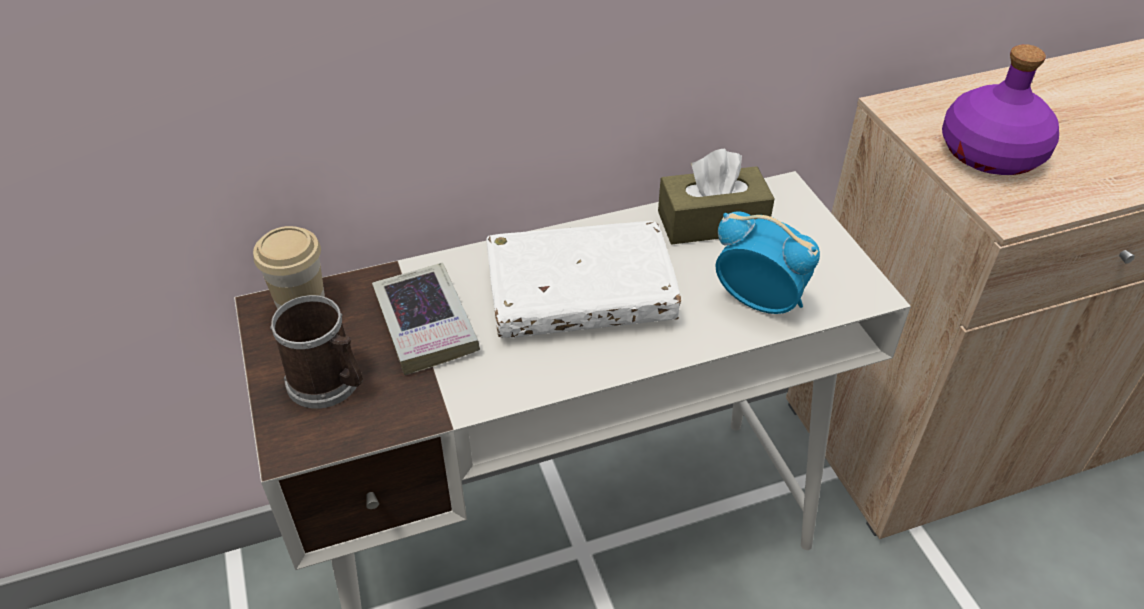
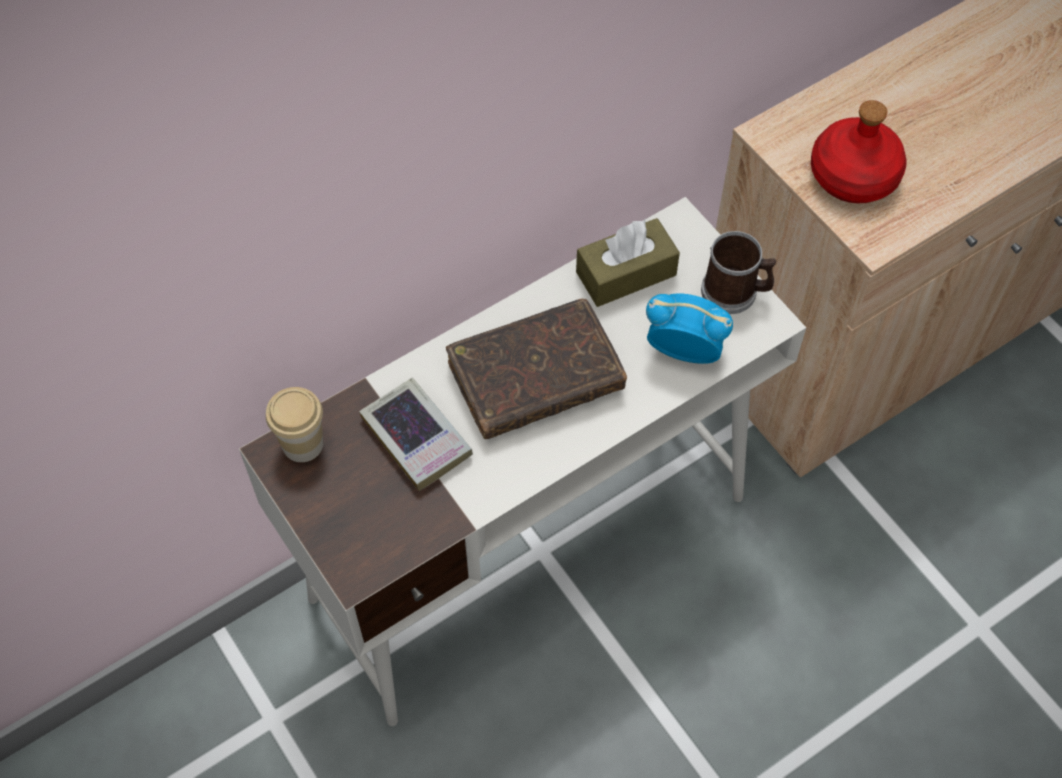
camera: 15 degrees left, 15 degrees up
mug [270,295,363,409] -> mug moved to [701,231,776,314]
white book [486,221,681,338] -> brown book [446,299,627,439]
purple bottle [942,44,1059,175] -> red bottle [811,100,906,203]

